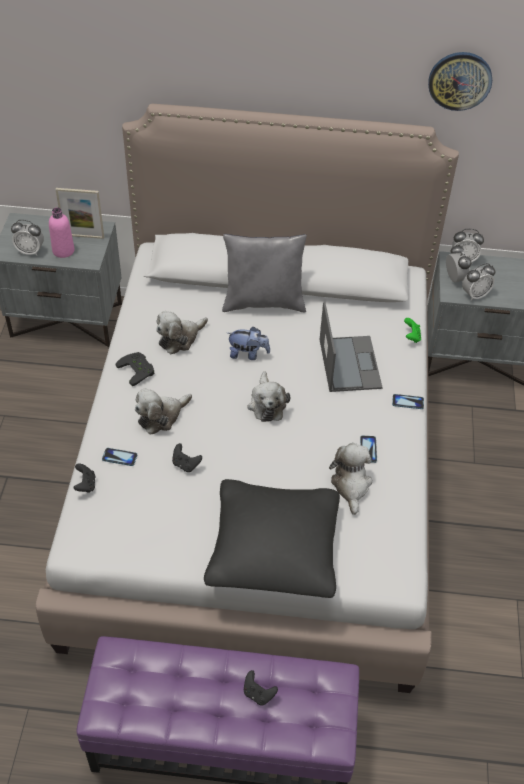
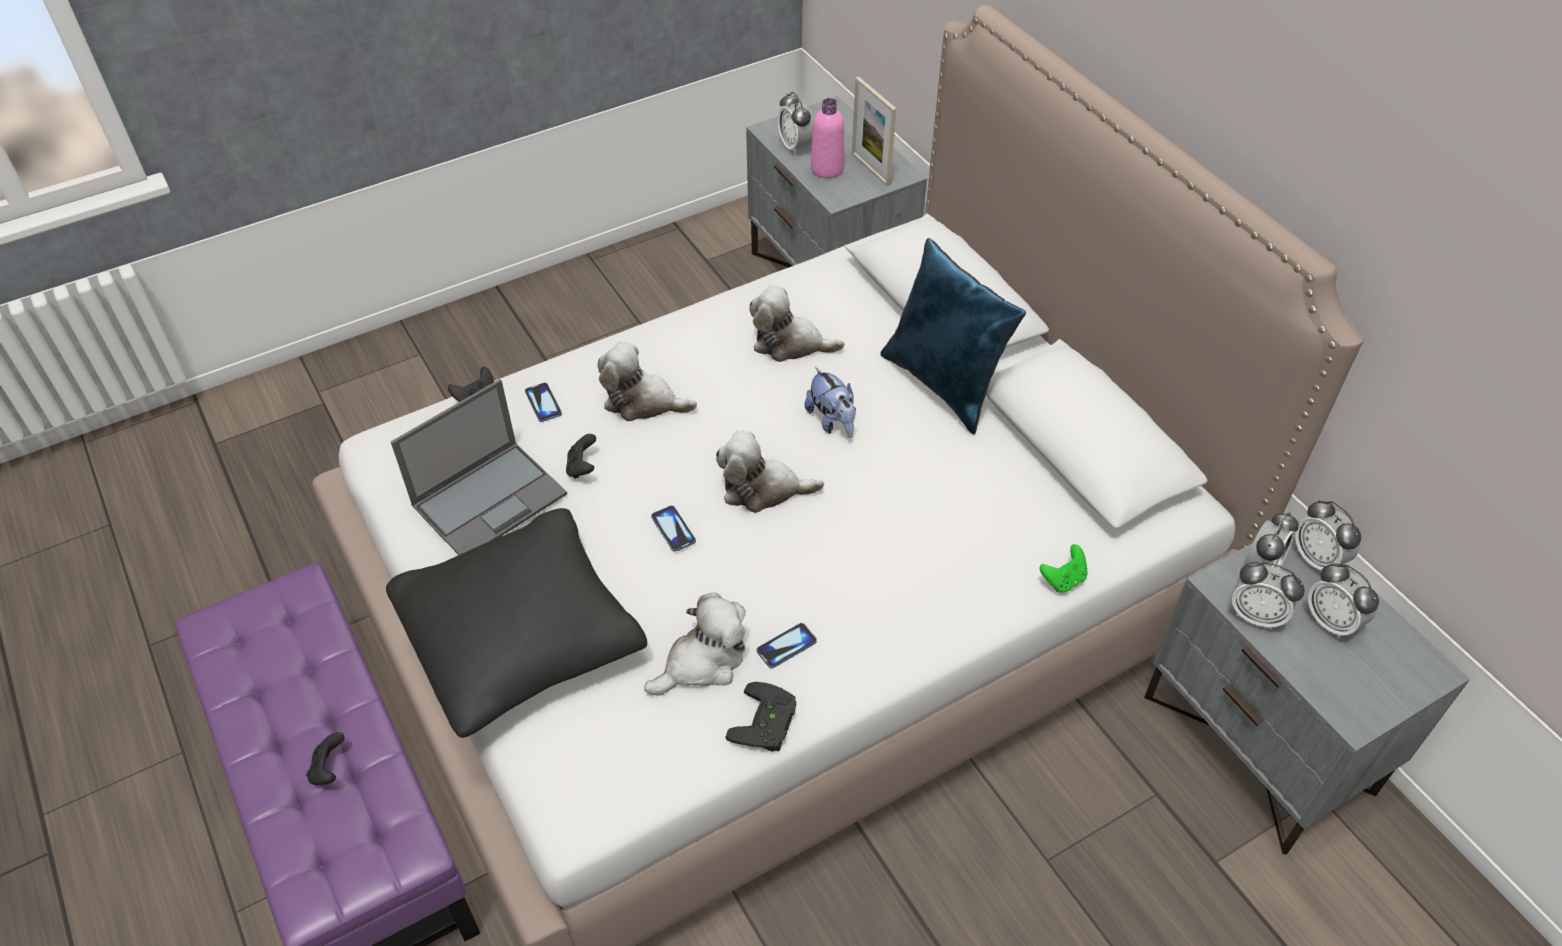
camera: 55 degrees right, 0 degrees up
black game controller [116,352,154,386] -> black game controller moved to [726,682,796,752]
grey pillow [222,234,307,312] -> blue pillow [880,238,1026,434]
plush toy [247,371,290,422] -> plush toy turned 45 degrees clockwise [716,431,824,513]
laptop [320,301,383,392] -> laptop moved to [391,379,567,555]
phone [392,394,424,409] -> phone moved to [651,505,696,552]
wall clock [428,52,492,111] -> none
none -> alarm clock [1308,562,1379,639]

